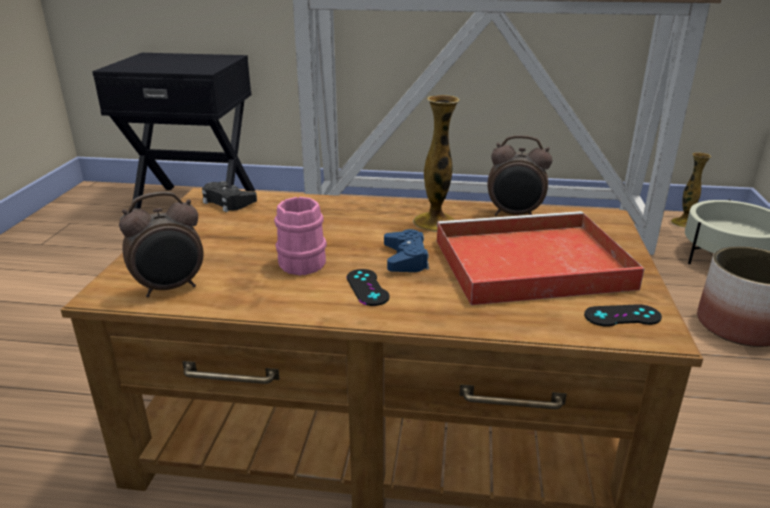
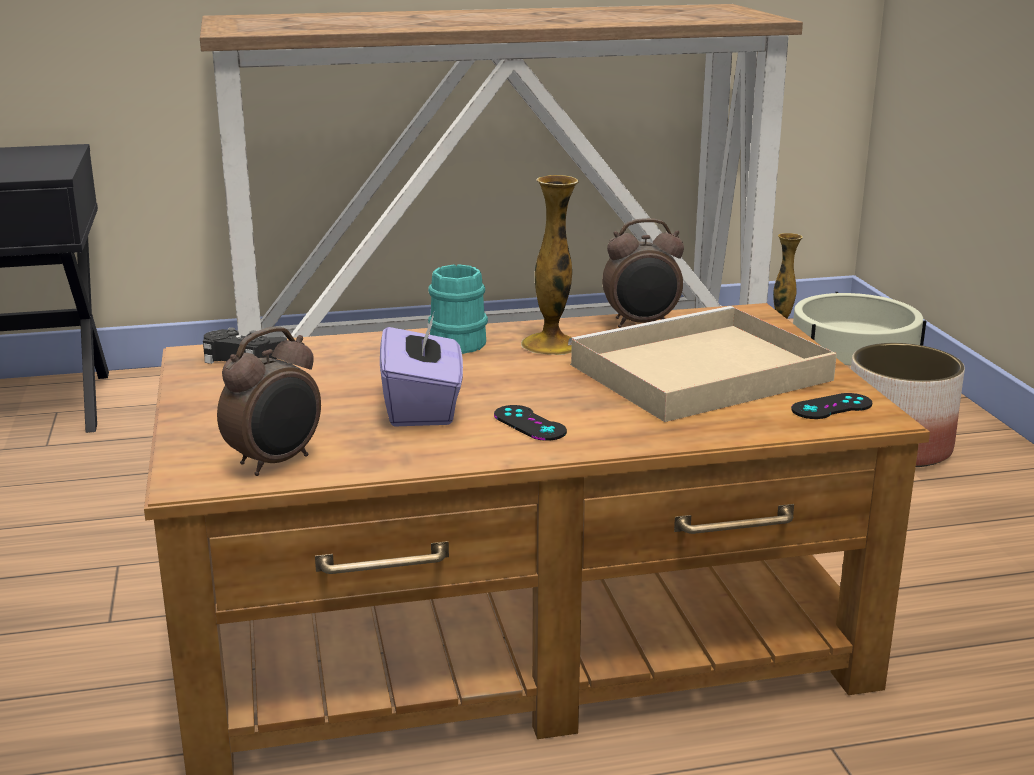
camera: 20 degrees left, 5 degrees down
pink mug [274,197,327,276] -> purple tissue box [380,310,463,427]
blue game controller [384,229,429,272] -> none
red tray [436,211,645,305] -> beige tray [568,306,837,422]
none -> turquoise mug [428,264,488,354]

